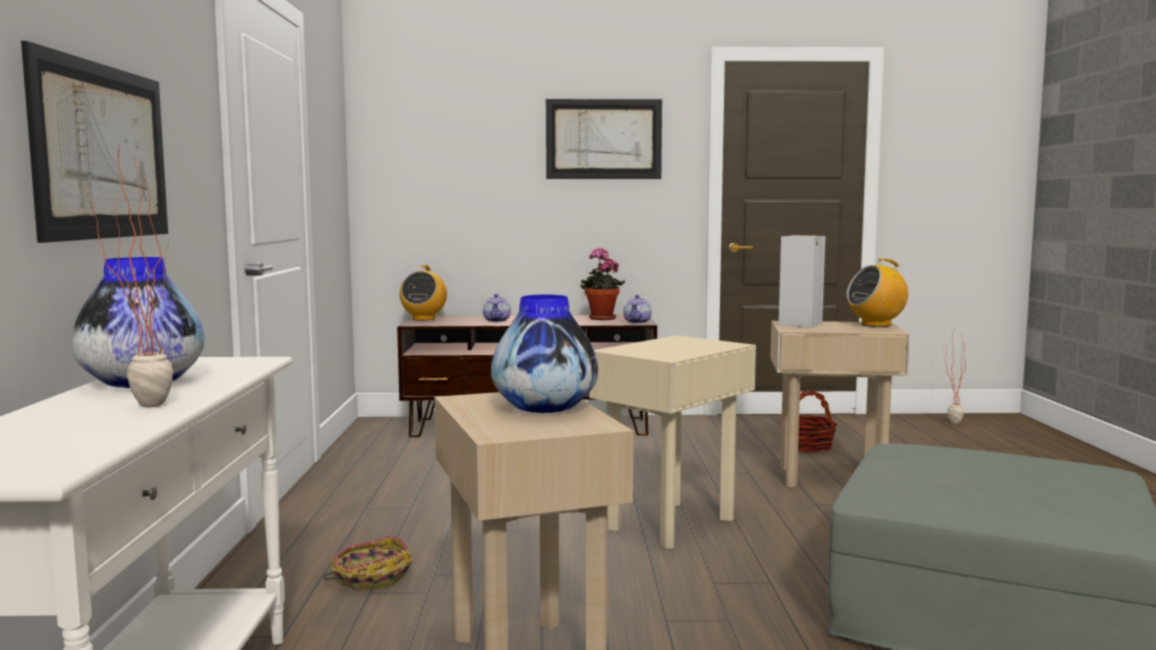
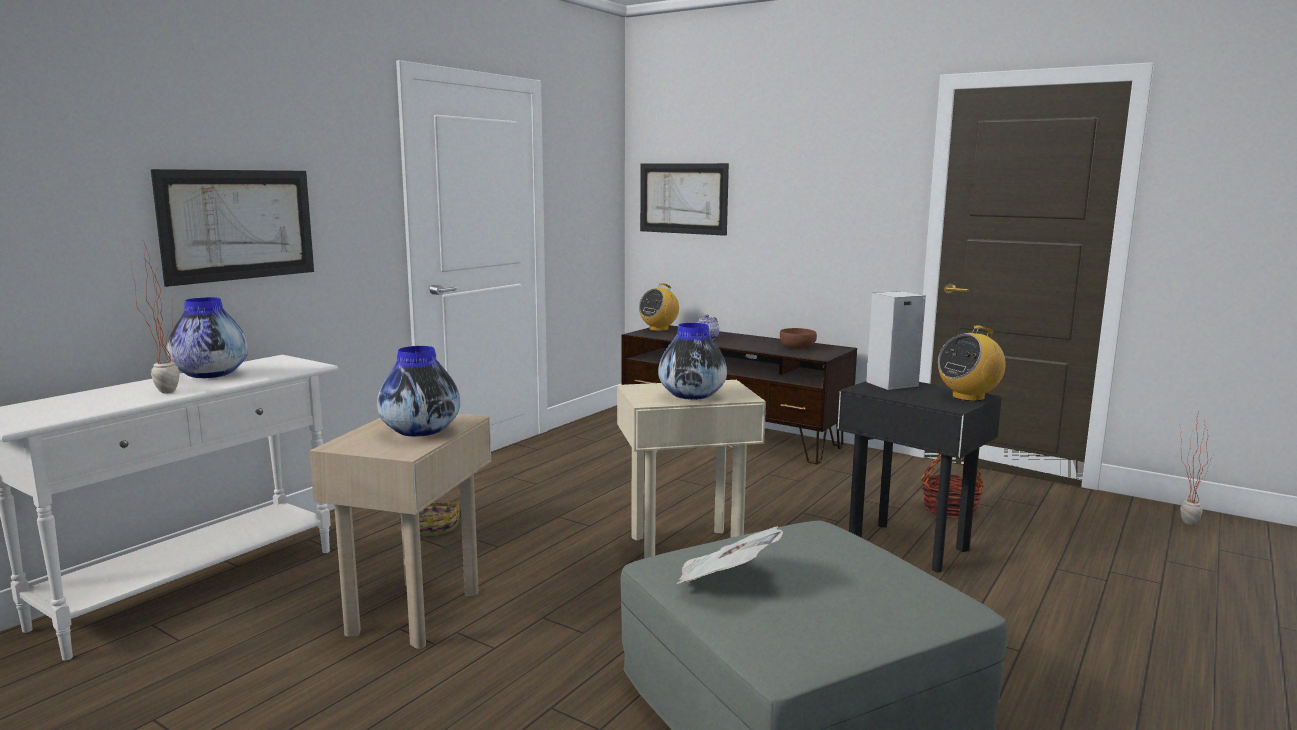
camera: 35 degrees right, 5 degrees up
picture [546,99,662,179] -> picture moved to [640,163,729,236]
potted plant [580,247,625,320] -> brown bowl [780,328,817,349]
teapot [623,295,652,324] -> none
beige side table [770,321,910,487] -> black side table [837,381,1002,572]
radio [847,258,908,327] -> radio turned 45 degrees counterclockwise [938,326,1006,401]
none -> vase [658,323,727,400]
none -> newspaper [677,526,783,584]

